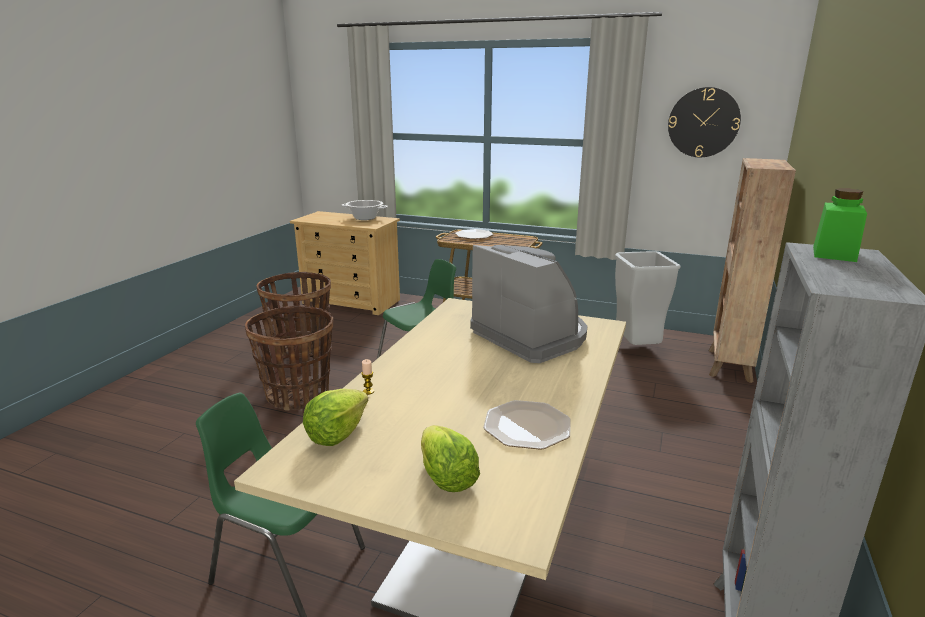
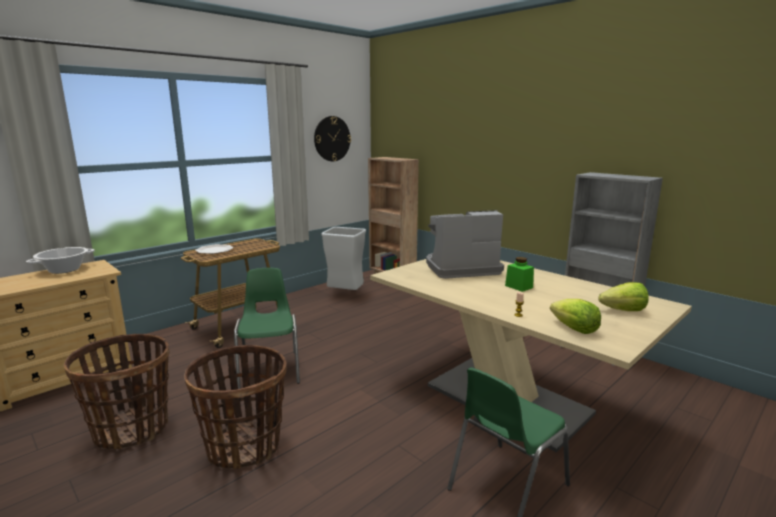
camera: 65 degrees left, 5 degrees down
plate [483,400,570,450] -> none
green jar [813,188,867,262] -> green jar moved to [505,257,534,292]

